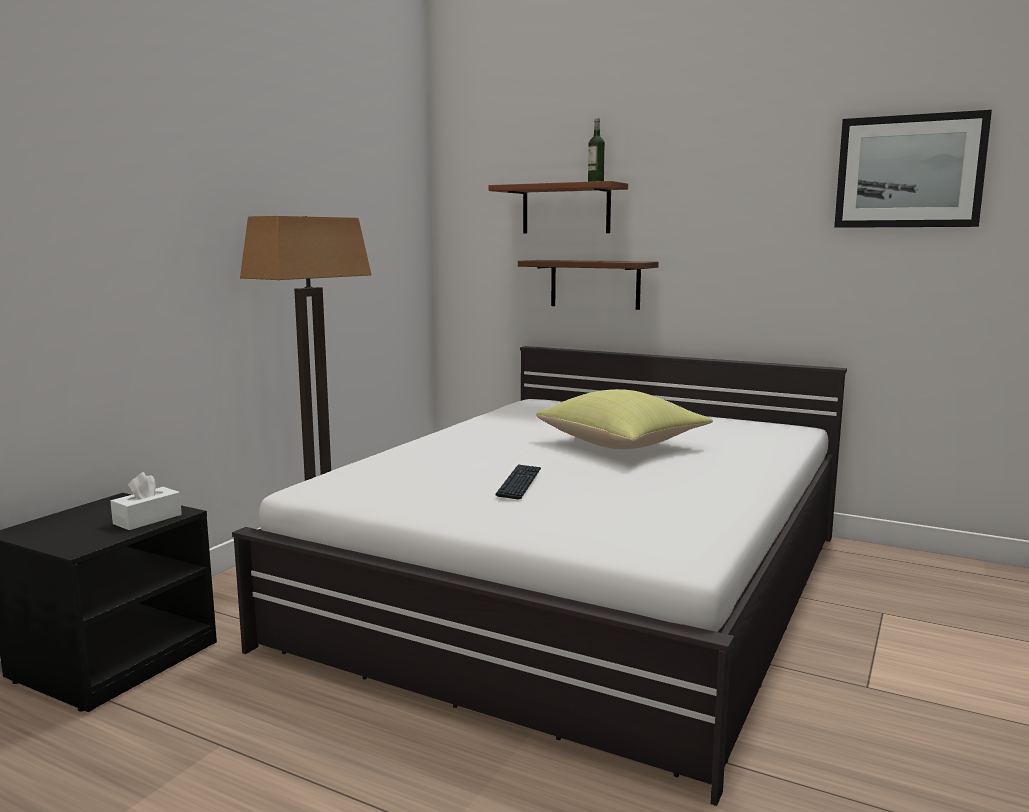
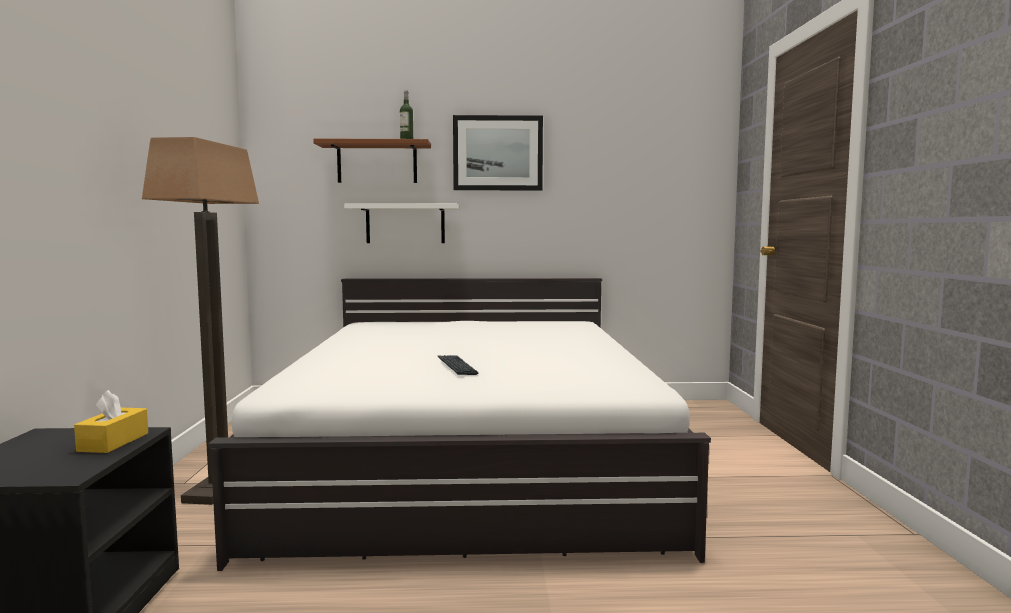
camera: 30 degrees left, 5 degrees down
white tissue box [110,472,182,530] -> yellow tissue box [74,390,148,453]
brown shelf [518,260,659,310] -> white shelf [344,203,459,243]
yellow pillow [536,389,713,449] -> none
picture [834,110,992,228] -> picture moved to [453,115,543,190]

